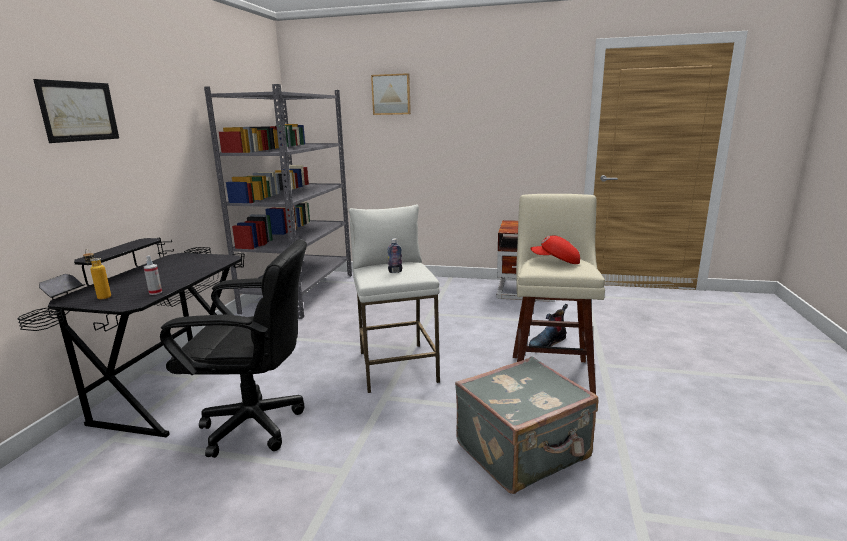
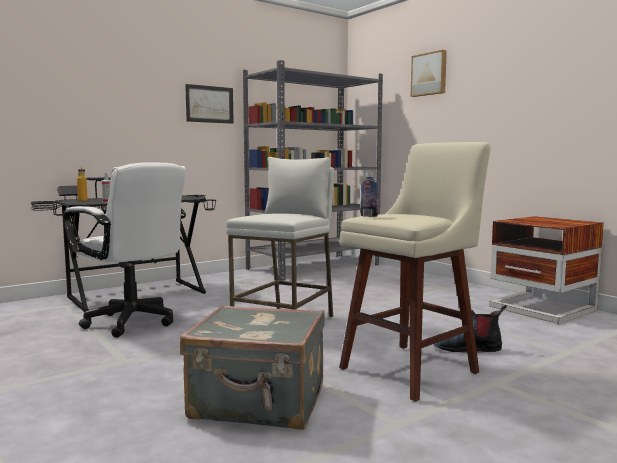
camera: 40 degrees right, 10 degrees down
picture [33,79,119,143] -> picture moved to [185,84,234,124]
black office chair [160,239,307,458] -> white office chair [64,162,186,338]
bottle [387,238,402,273] -> bottle moved to [360,172,379,217]
red cap [530,236,580,264] -> none

